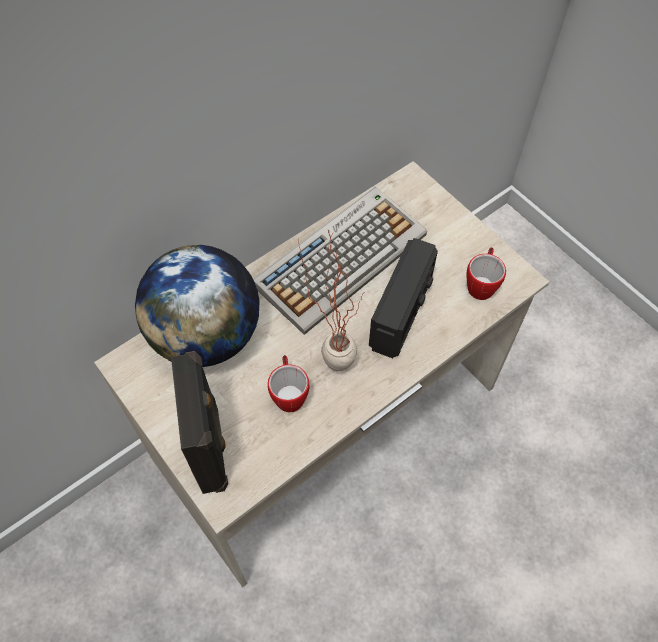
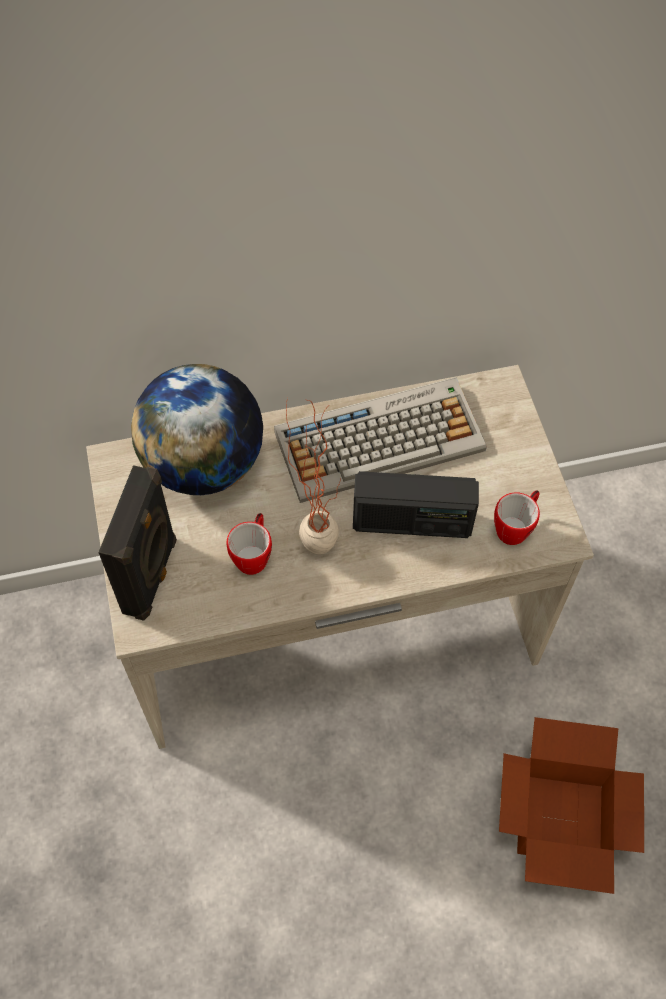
camera: 25 degrees right, 0 degrees up
radio [369,238,438,358] -> radio turned 45 degrees clockwise [353,471,479,538]
none -> cardboard box [499,717,644,894]

